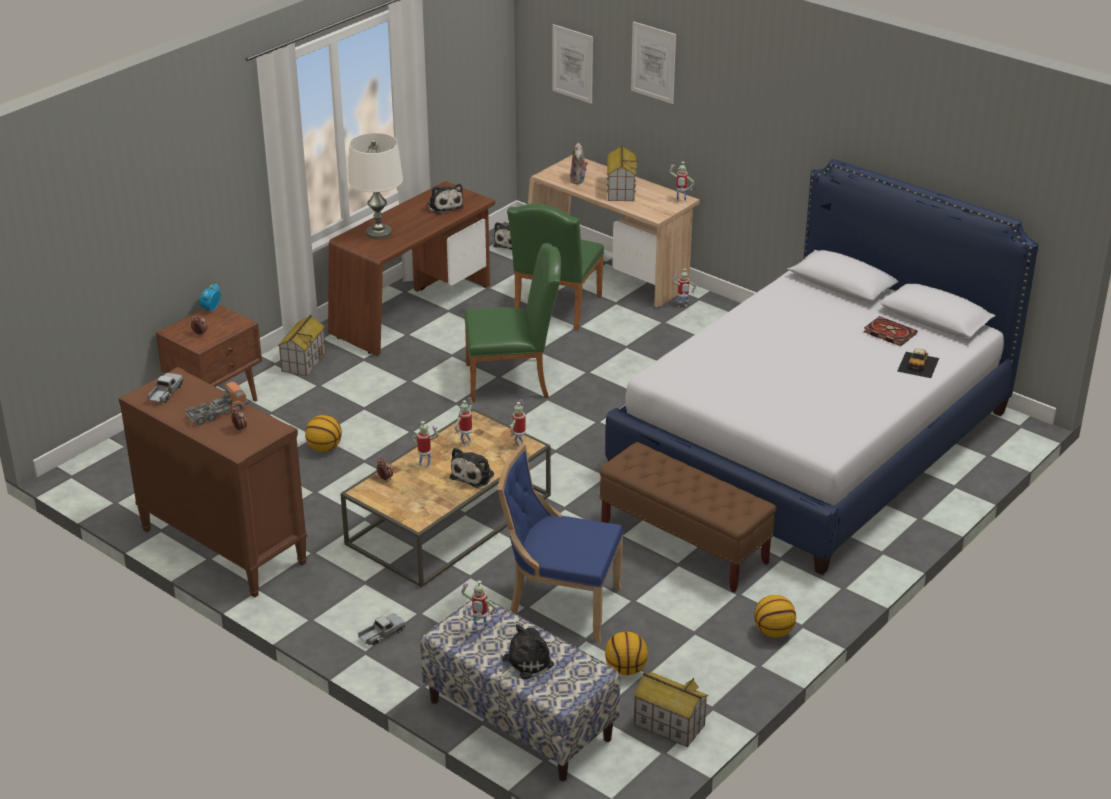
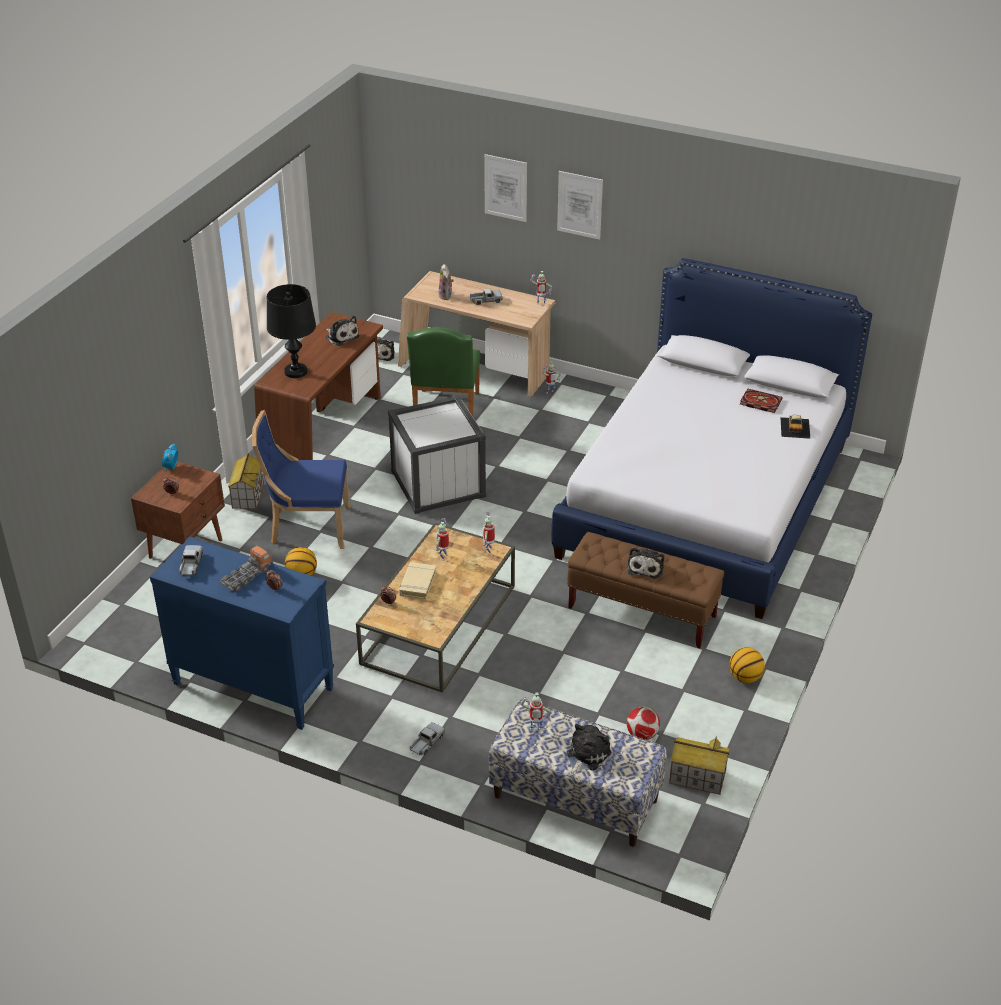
camera: 15 degrees left, 5 degrees up
brown dresser [119,367,307,598] -> blue dresser [150,536,334,730]
white table lamp [348,133,403,240] -> black table lamp [267,284,316,378]
toy robot [412,421,439,468] -> beige book [399,562,436,599]
plush toy [450,448,494,488] -> plush toy moved to [628,547,664,579]
green chair [464,243,561,402] -> white storage box [388,395,486,514]
blue chair [497,444,623,643] -> blue chair moved to [252,410,351,549]
picture [552,24,593,103] -> picture moved to [557,171,603,240]
basketball [605,632,648,675] -> football [627,707,660,740]
toy house [607,145,638,201] -> toy truck [470,289,502,305]

